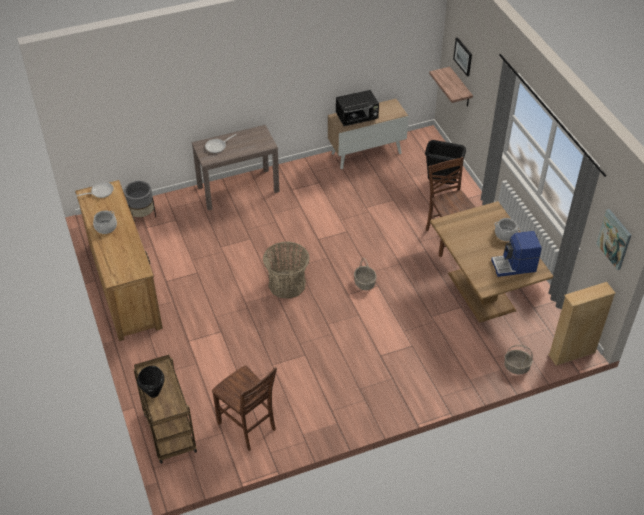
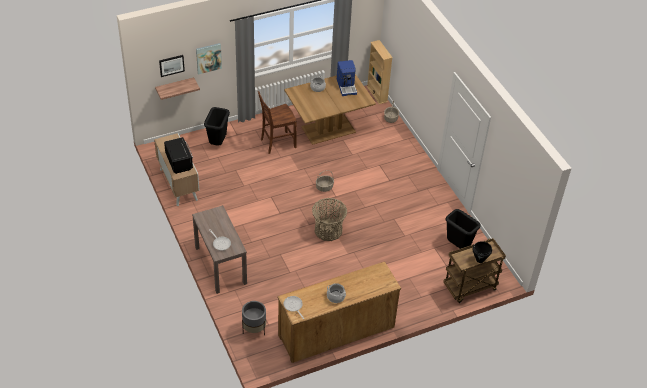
camera: 95 degrees left, 0 degrees up
brown chair [212,365,277,451] -> black trash can [446,209,481,249]
picture [596,209,631,270] -> picture moved to [196,43,222,74]

